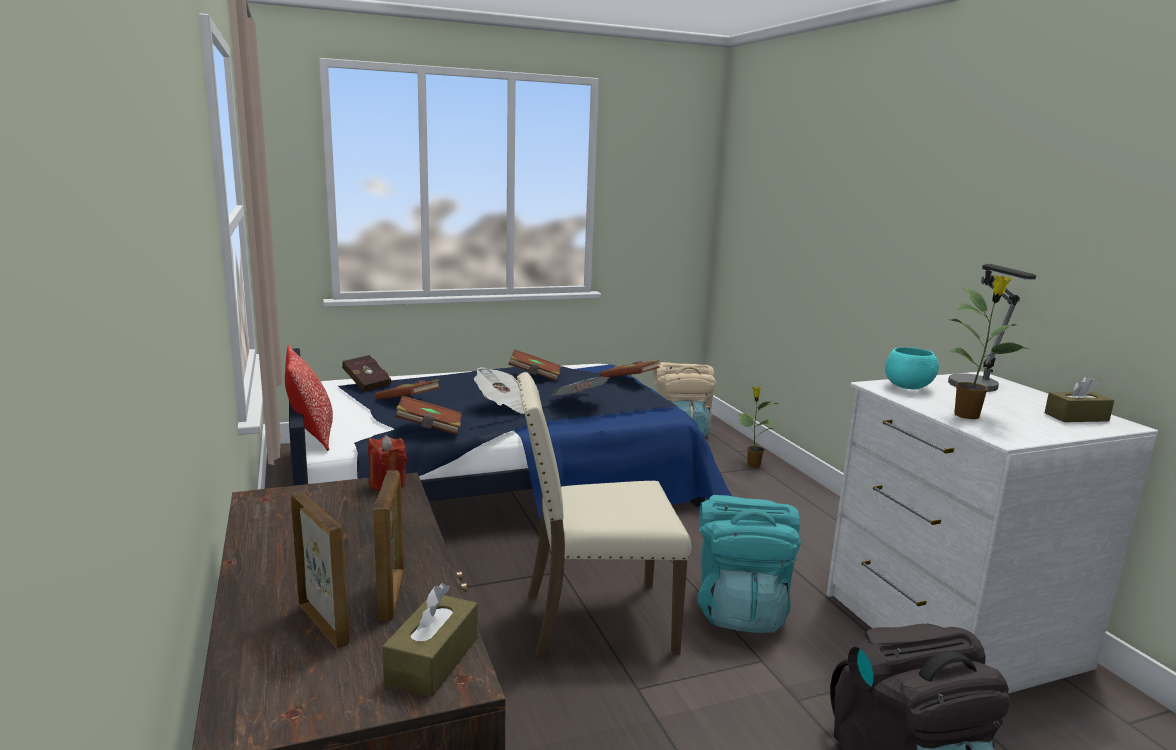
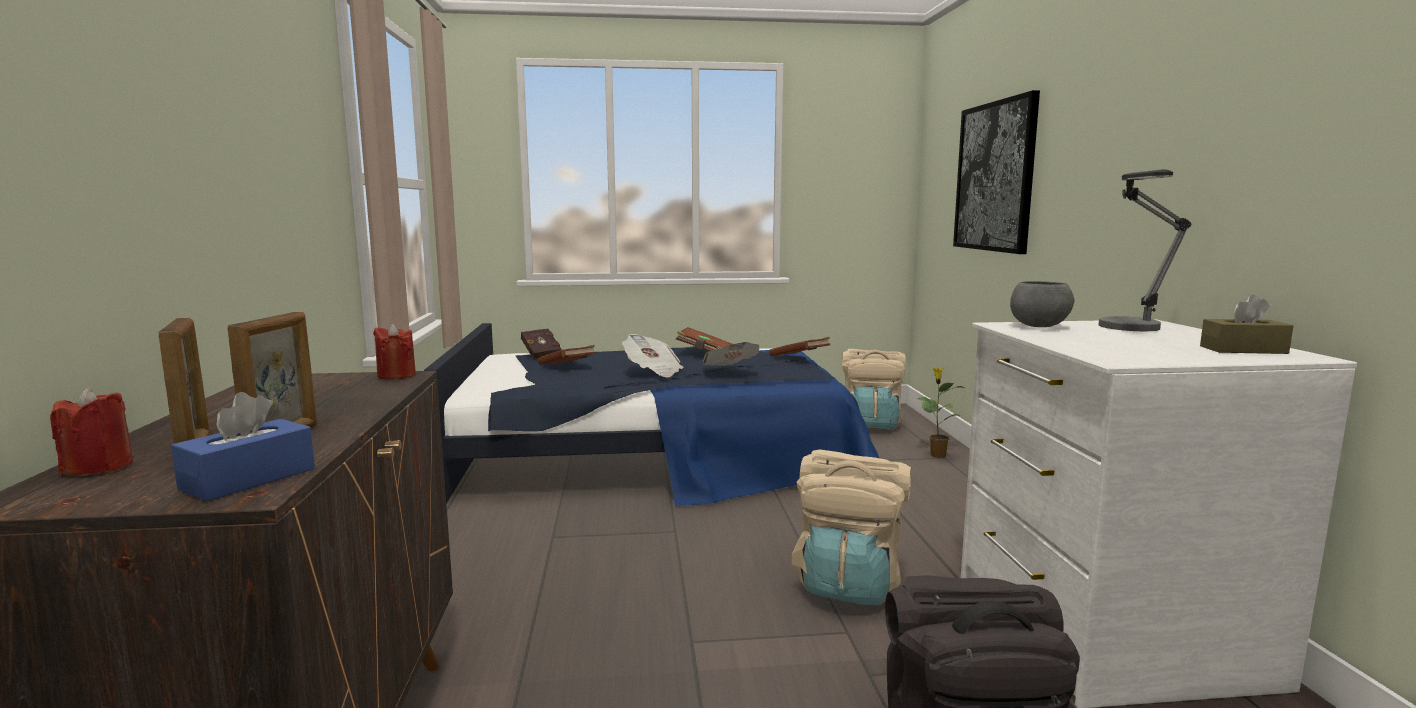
camera: 15 degrees right, 5 degrees down
pillow [285,345,333,451] -> none
brown tissue box [382,583,478,697] -> blue tissue box [171,392,315,502]
brown book [395,395,462,435] -> none
beige chair [517,372,691,657] -> none
turquoise backpack [698,495,801,633] -> beige backpack [792,449,911,606]
turquoise bowl [885,347,939,390] -> grey bowl [1010,281,1074,327]
potted plant [948,275,1028,419] -> none
none -> red candle [50,387,133,476]
none -> picture [953,90,1040,254]

